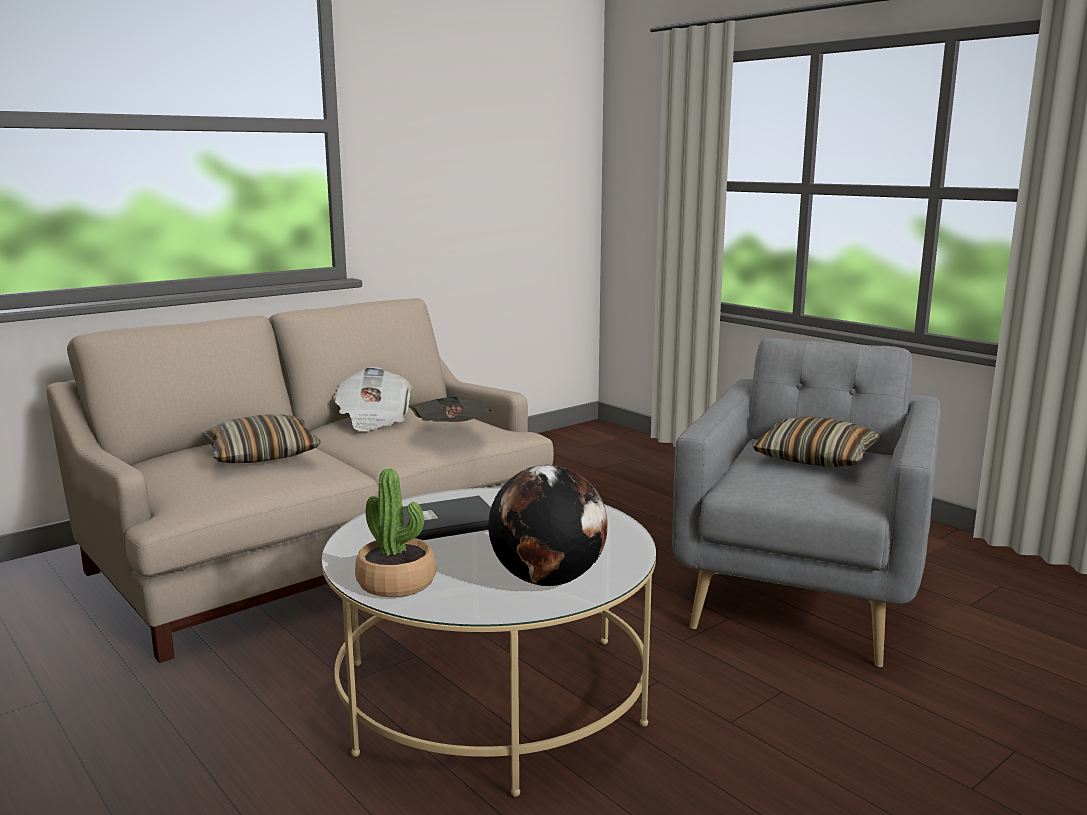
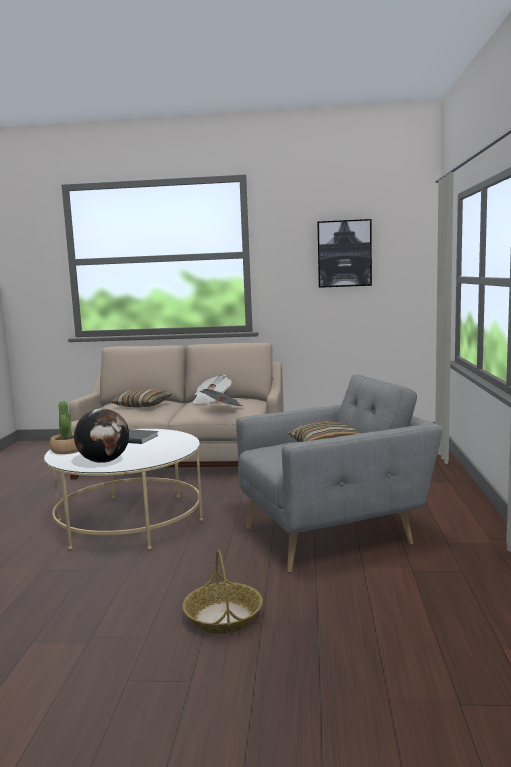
camera: 45 degrees right, 5 degrees down
none -> basket [183,550,263,634]
none -> picture [317,219,372,288]

